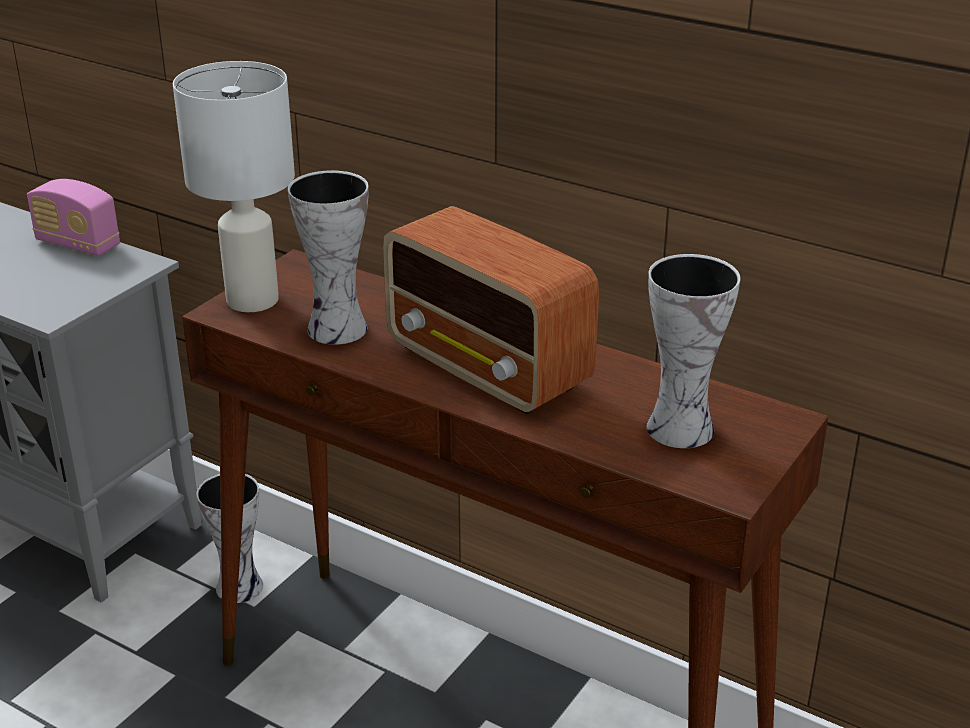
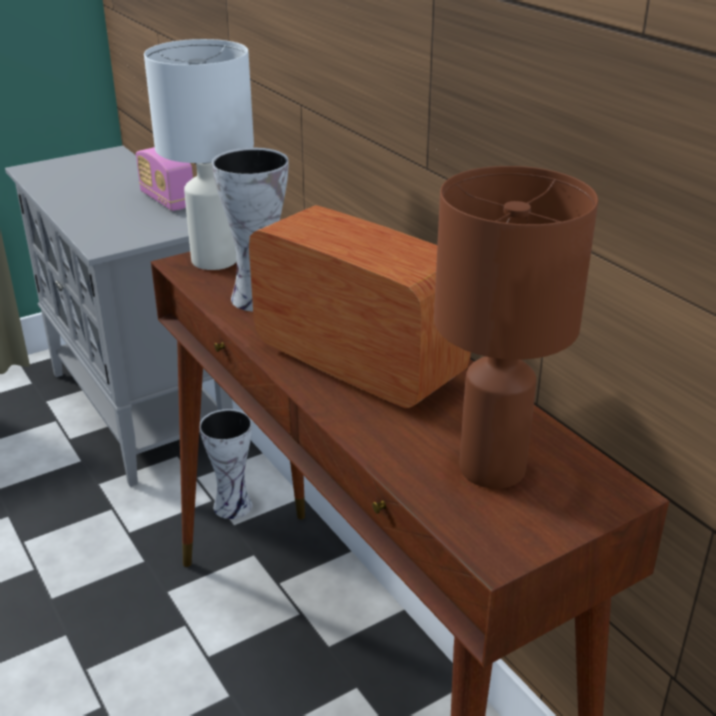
camera: 25 degrees right, 0 degrees up
radio [383,206,599,415] -> radio turned 150 degrees clockwise [249,205,471,409]
vase [646,254,740,448] -> brown table lamp [434,166,598,489]

